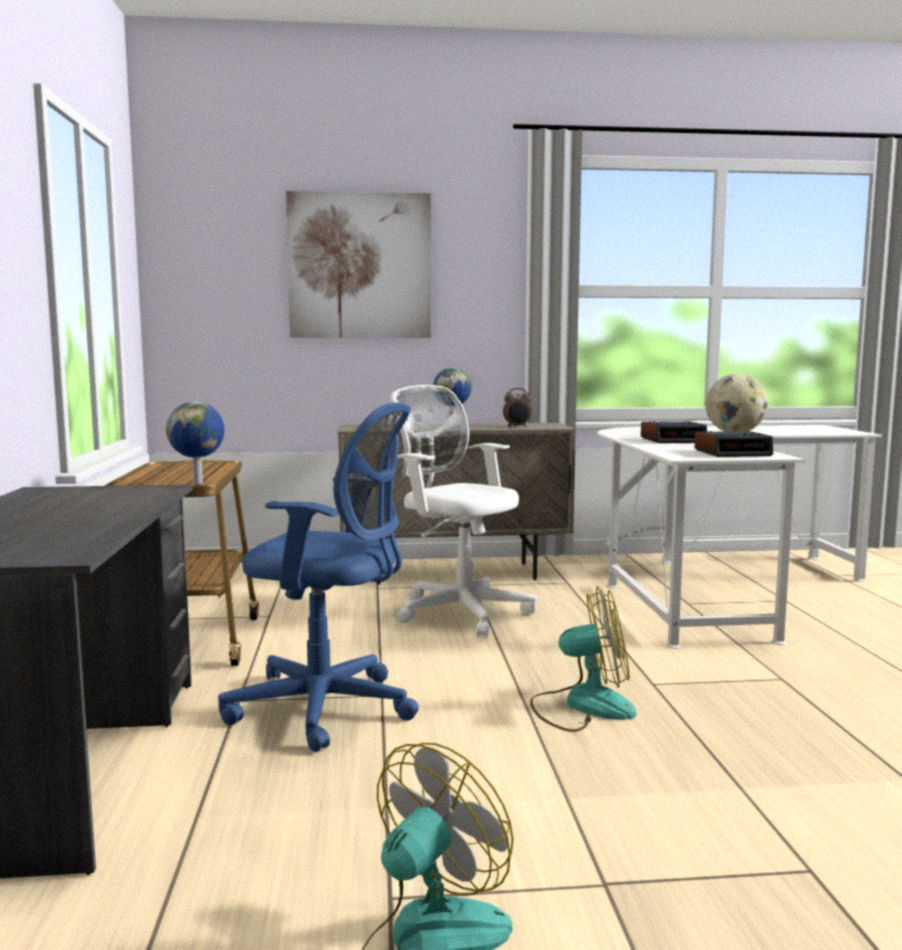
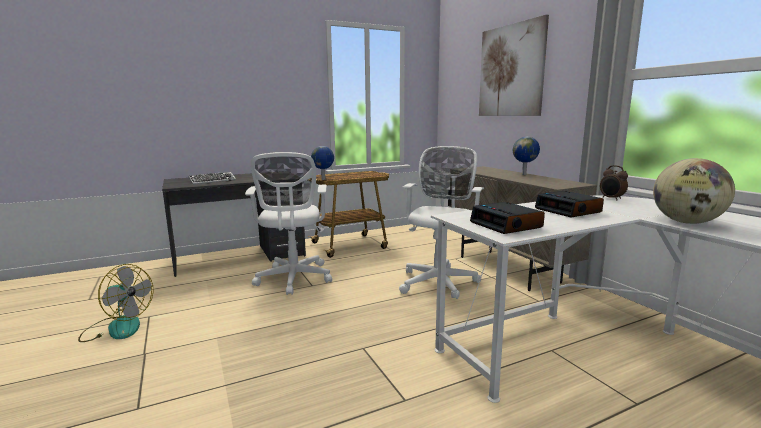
camera: 70 degrees right, 5 degrees up
blue office chair [218,403,419,752] -> white office chair [245,152,332,295]
alarm clock [503,388,532,427] -> alarm clock moved to [600,165,628,200]
fan [530,586,636,732] -> none
none -> keyboard [188,172,236,185]

